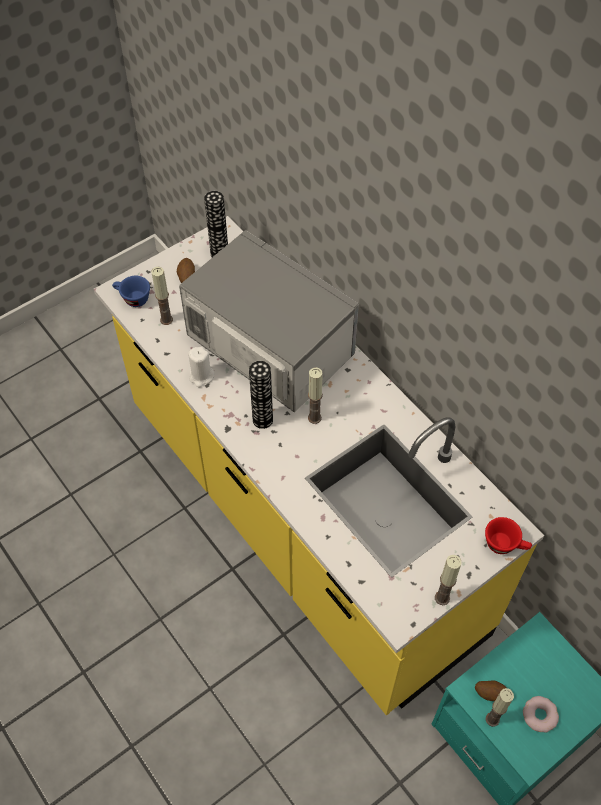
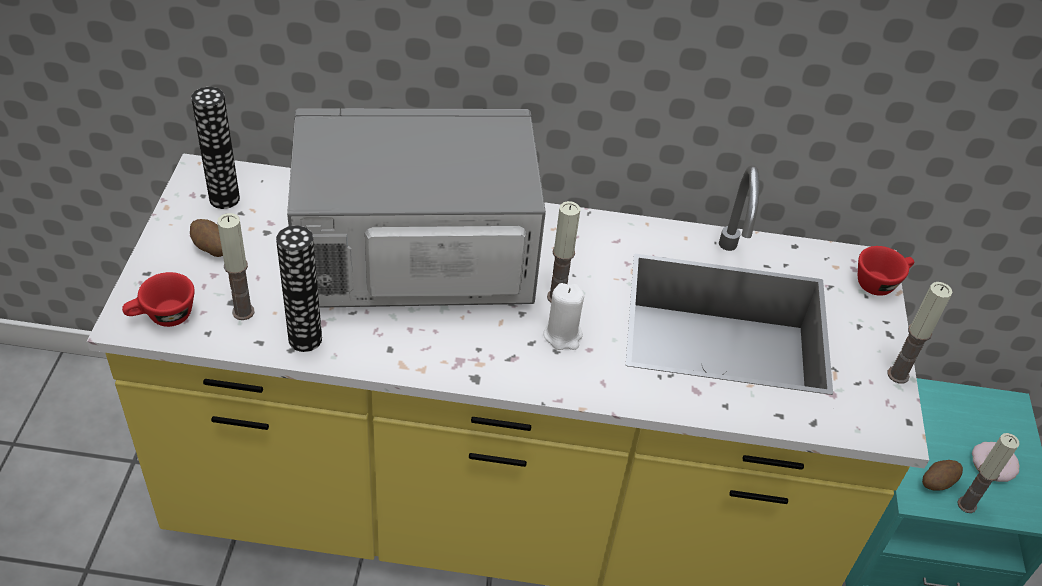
camera: 50 degrees left, 10 degrees down
blue cup [112,276,150,307] -> red cup [122,272,195,327]
white candle [188,346,215,388] -> white candle moved to [544,283,584,350]
vase [249,361,273,429] -> vase moved to [276,225,322,352]

